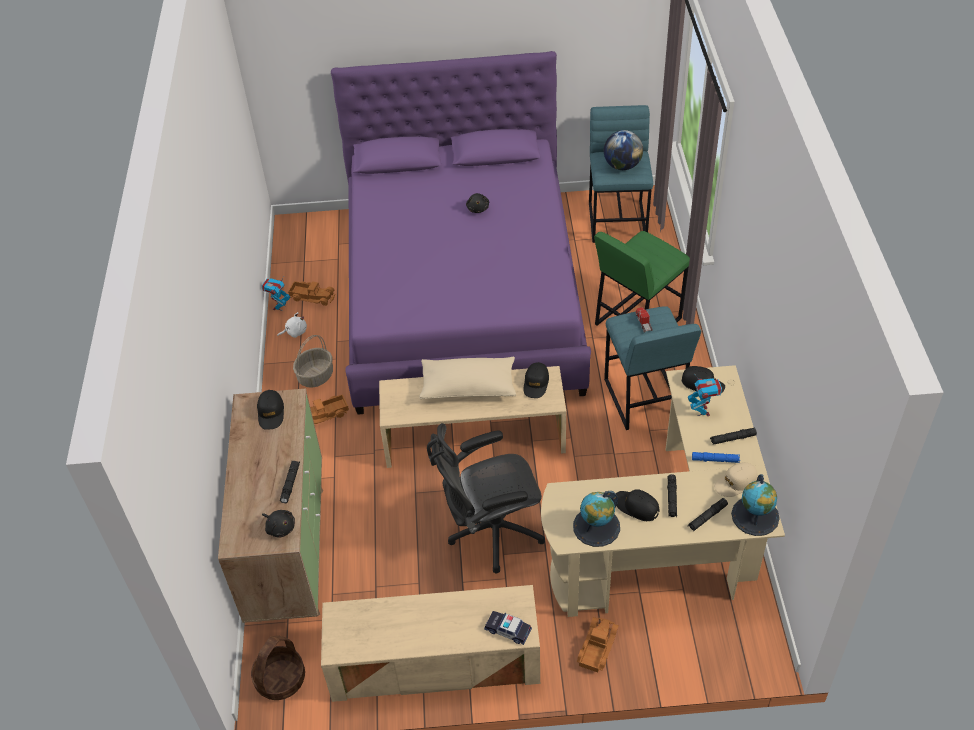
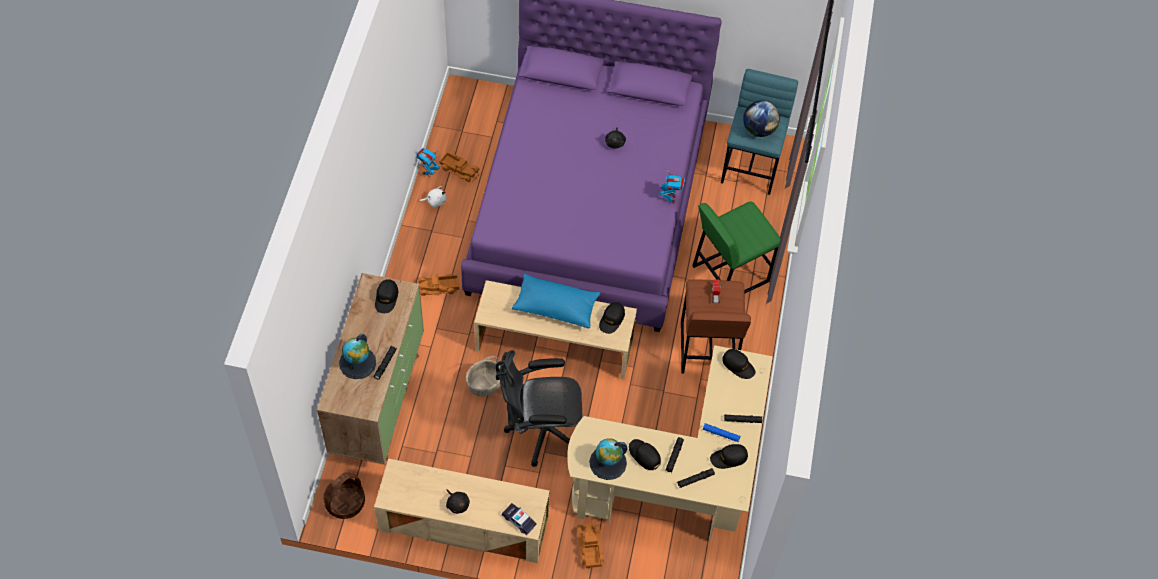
camera: 10 degrees right, 10 degrees up
black plush toy [262,510,295,538] -> black plush toy moved to [446,489,470,514]
basket [293,335,333,388] -> basket moved to [466,356,501,397]
beige pillow [419,357,516,399] -> blue pillow [512,273,600,329]
toy truck [577,617,619,672] -> toy truck turned 45 degrees counterclockwise [578,524,604,568]
blue stool [604,306,701,430] -> brown stool [681,280,751,373]
toy robot [688,375,722,416] -> toy robot moved to [660,172,685,204]
beige cap [714,462,758,497] -> black cap [710,444,748,469]
globe [731,474,780,536] -> globe moved to [339,334,376,379]

